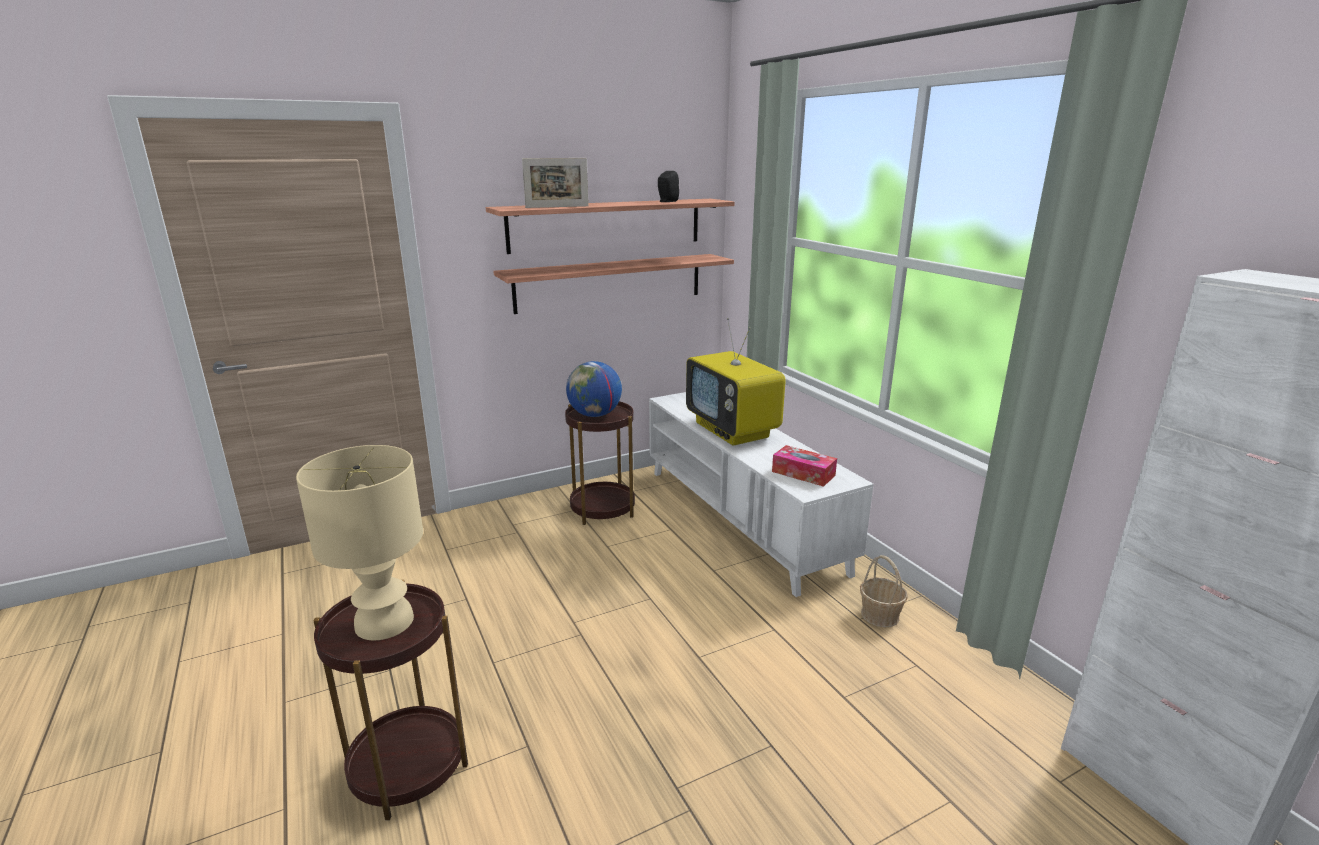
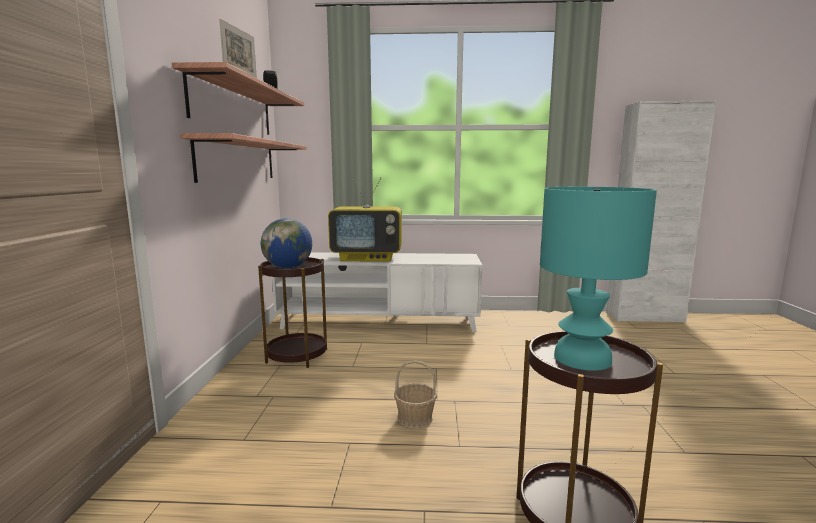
camera: 60 degrees left, 10 degrees down
beige table lamp [296,445,423,640] -> turquoise table lamp [540,187,657,371]
tissue box [772,445,837,487] -> none
basket [860,555,908,627] -> basket moved to [394,360,437,429]

